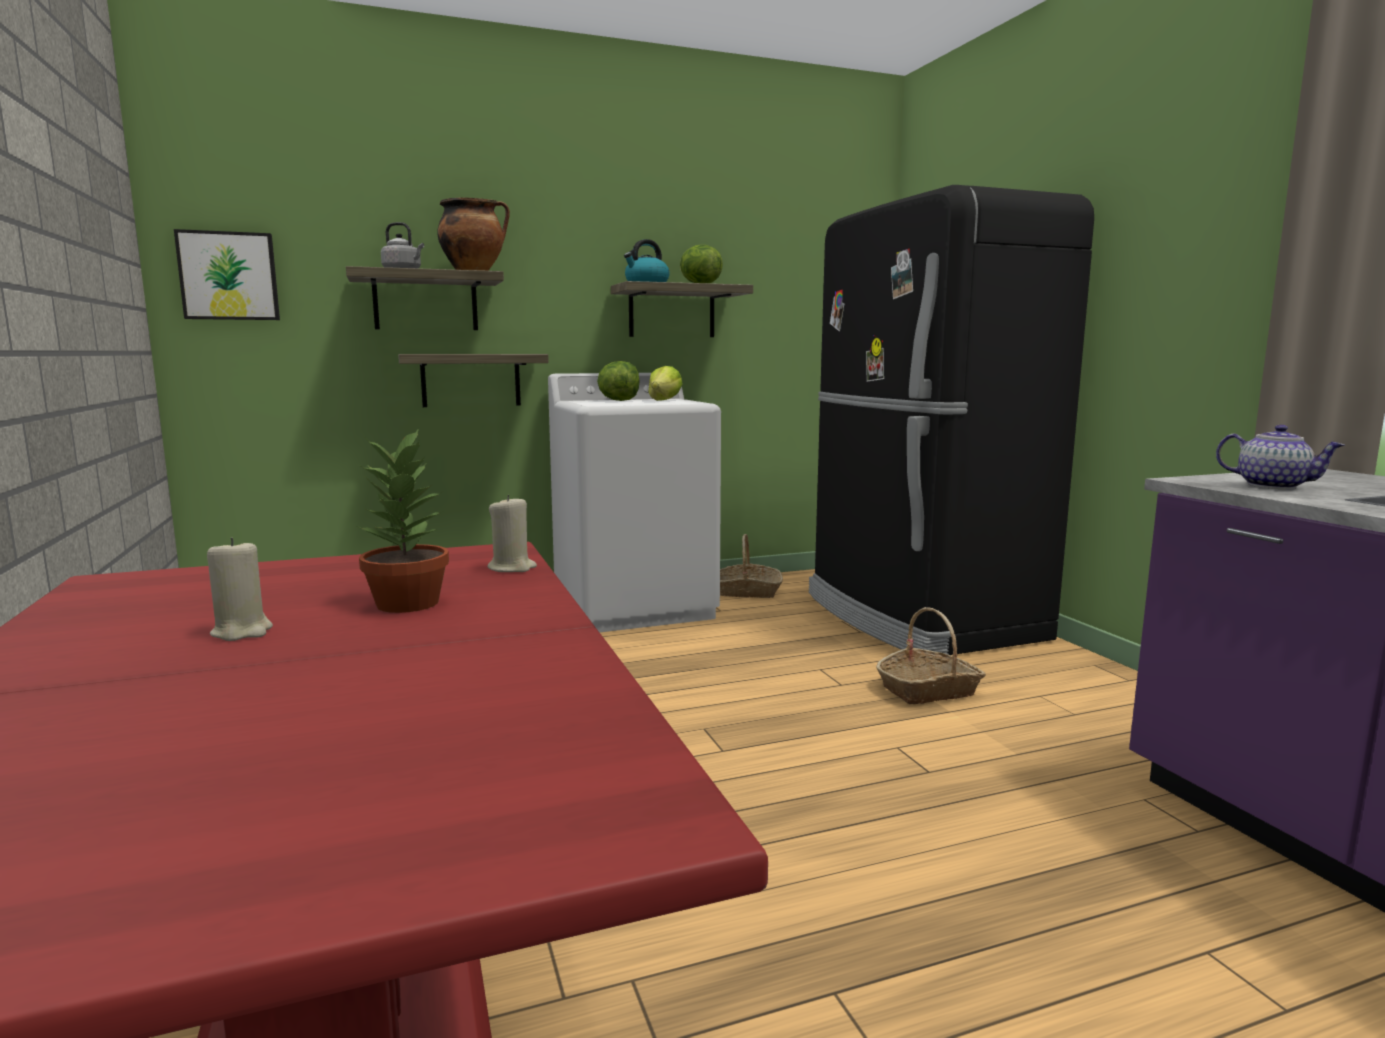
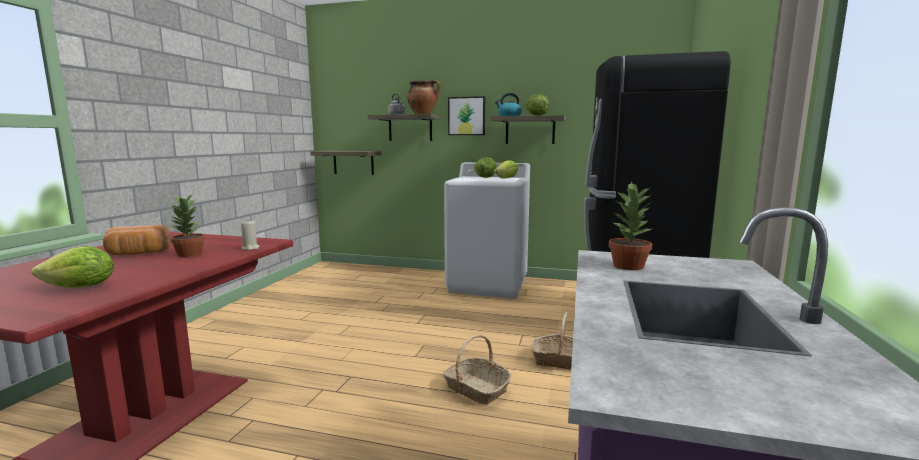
camera: 35 degrees right, 0 degrees up
picture [174,229,280,320] -> picture moved to [448,96,485,135]
beige candle [207,538,273,641] -> bread [103,225,170,255]
shelf [398,354,549,407] -> shelf moved to [310,151,381,175]
basket [720,534,783,598] -> basket moved to [443,335,512,405]
teapot [1216,425,1345,489] -> potted plant [609,181,653,270]
none -> lettuce [31,246,114,288]

